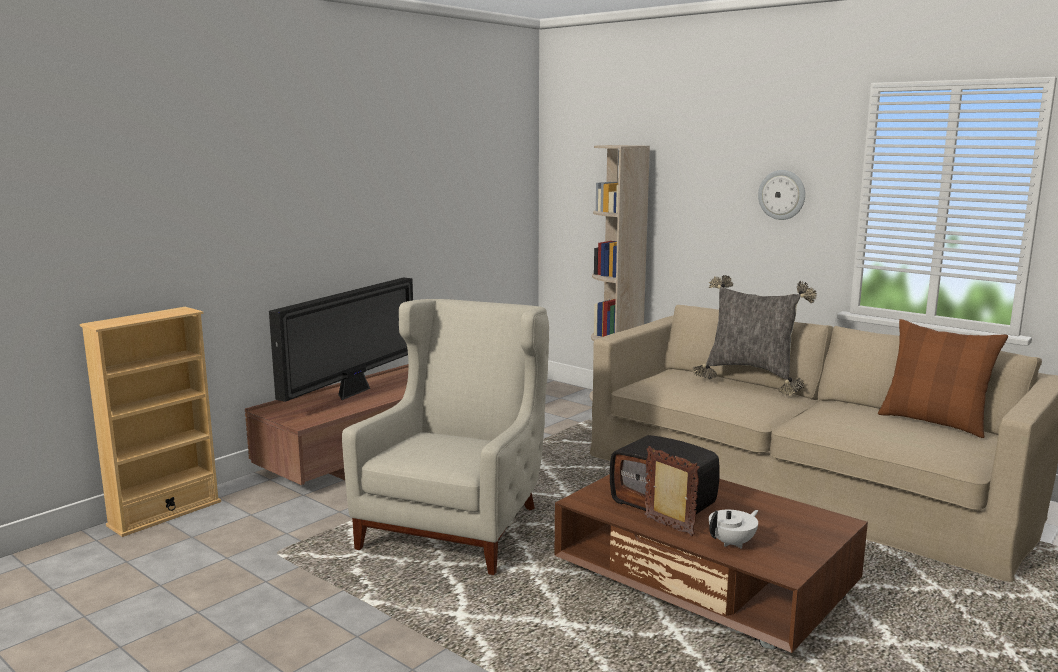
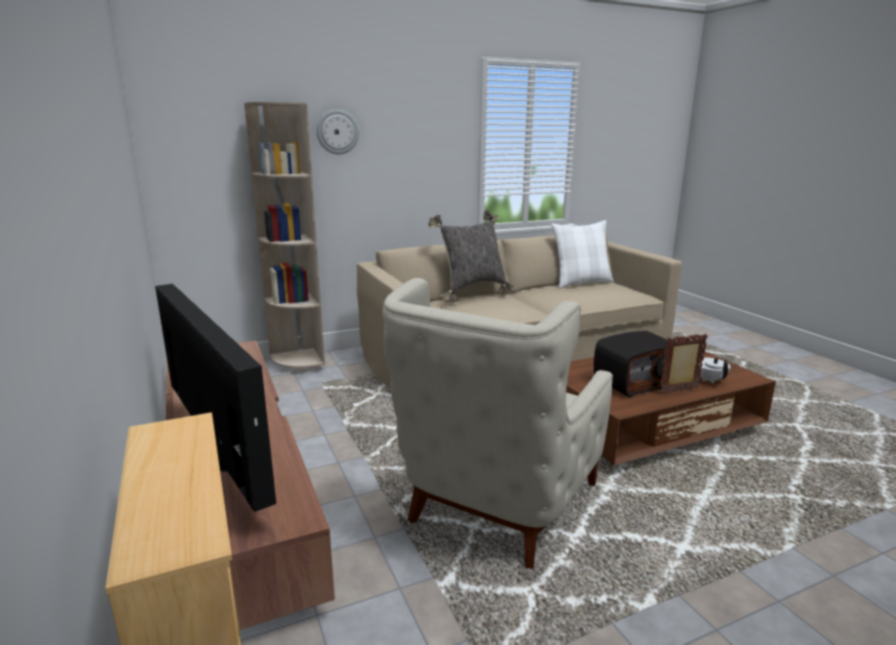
camera: 65 degrees left, 5 degrees up
beige armchair [342,299,549,575] -> beige armchair turned 105 degrees counterclockwise [382,278,613,568]
wall clock [758,170,805,220] -> wall clock moved to [317,109,359,155]
brown pillow [878,319,1008,438] -> white pillow [551,220,614,288]

